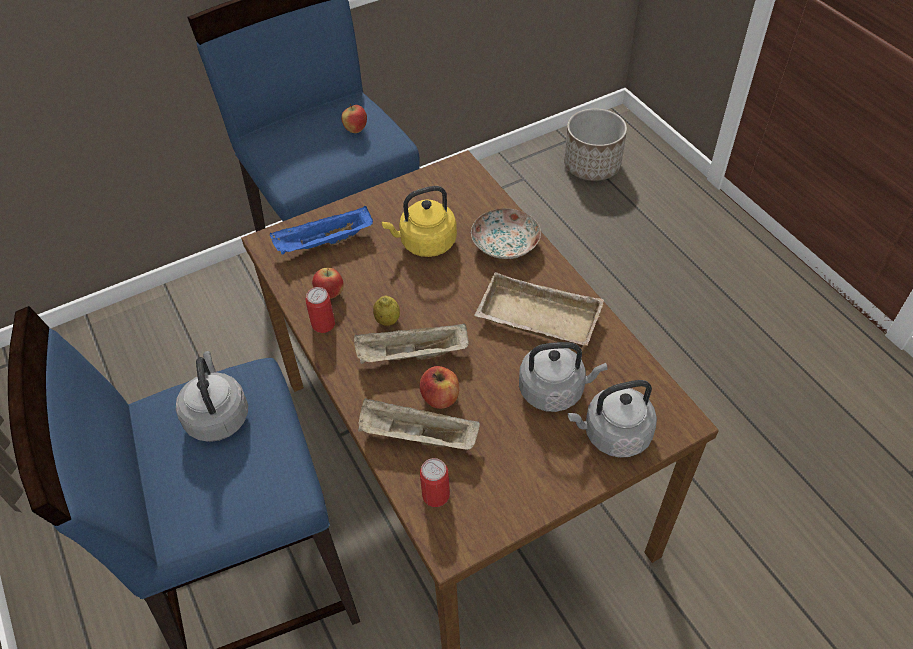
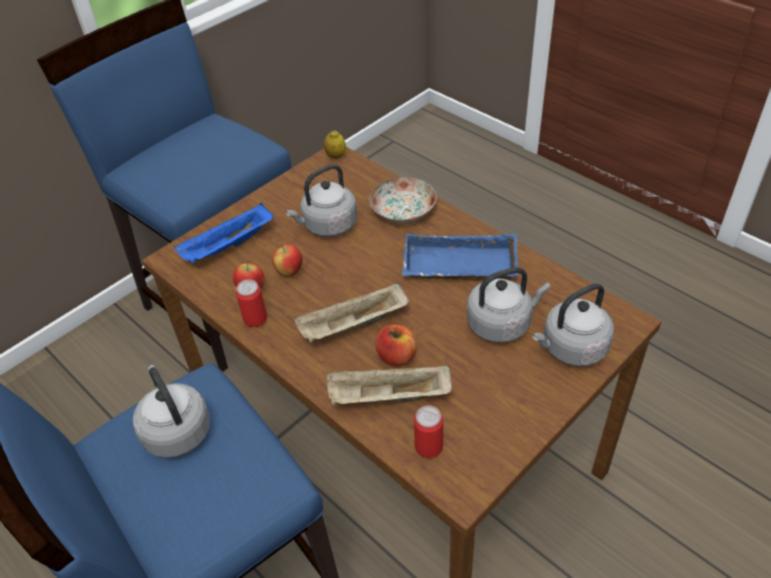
camera: 15 degrees left, 5 degrees down
apple [341,104,367,133] -> apple moved to [272,244,302,277]
lemon [373,296,400,326] -> lemon moved to [324,130,346,158]
yellow kettle [382,186,457,257] -> grey kettle [285,164,357,237]
beige tray [474,272,604,348] -> blue tray [402,234,518,281]
planter [564,108,627,181] -> none

